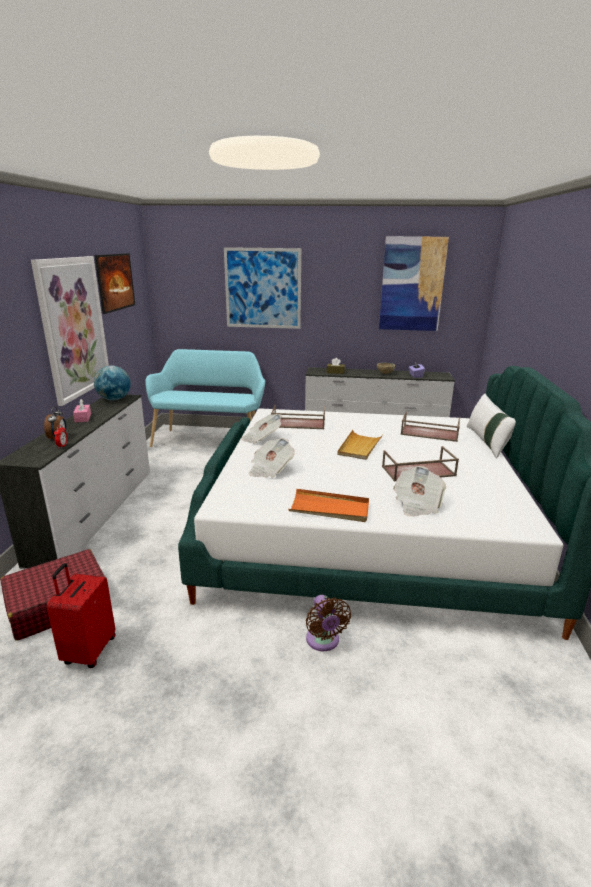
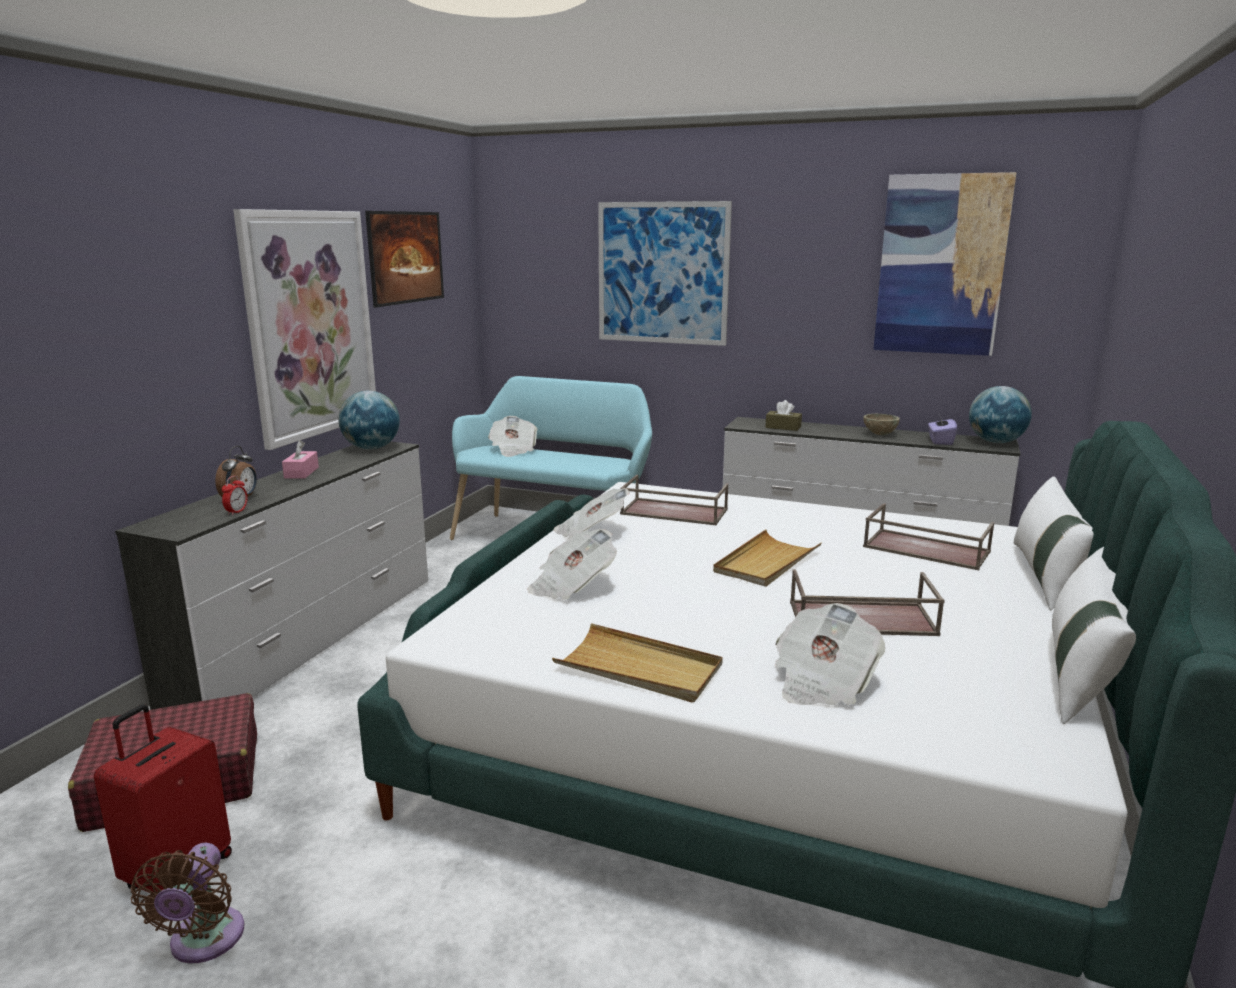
camera: 15 degrees right, 5 degrees down
orange tray [289,489,369,522] -> beige tray [552,623,723,702]
brown fan [306,595,351,651] -> brown fan moved to [130,843,244,963]
none -> newspaper [488,416,537,457]
none -> globe [969,386,1032,443]
none -> white pillow [1052,547,1136,724]

